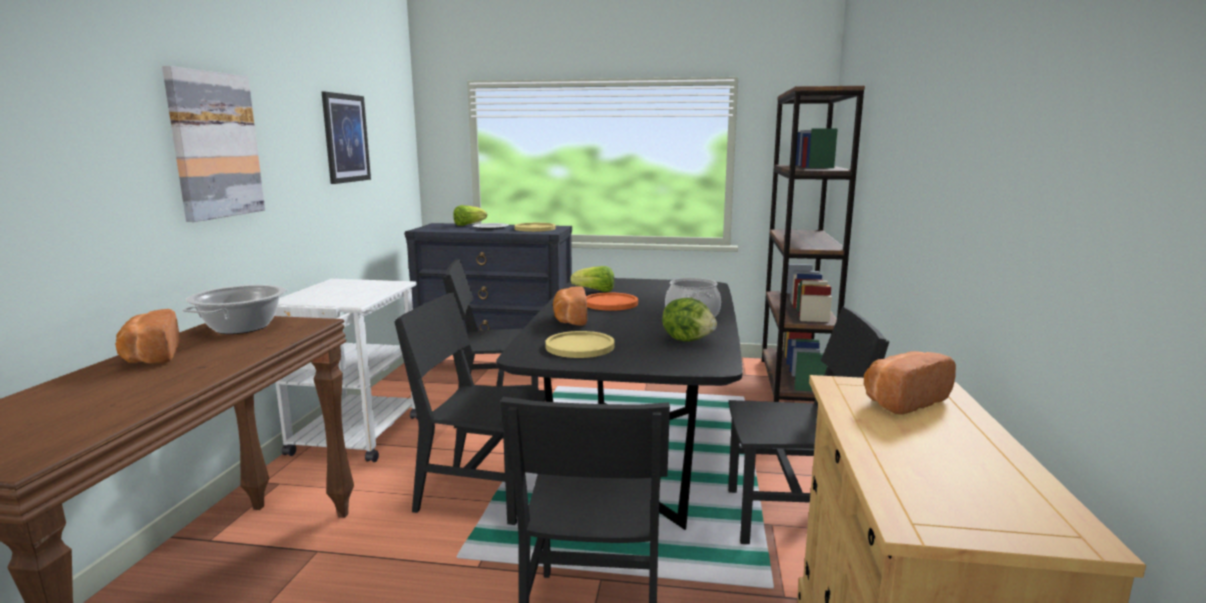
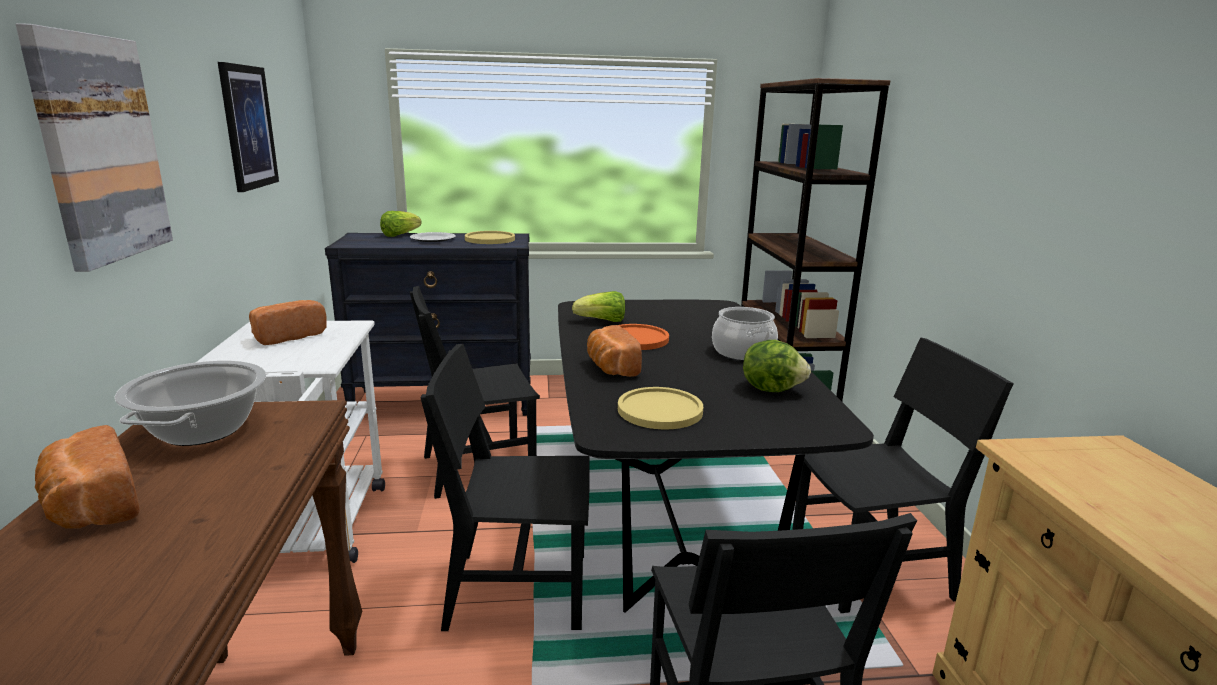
camera: 15 degrees left, 5 degrees up
bread [864,351,956,415] -> bread moved to [249,300,327,345]

